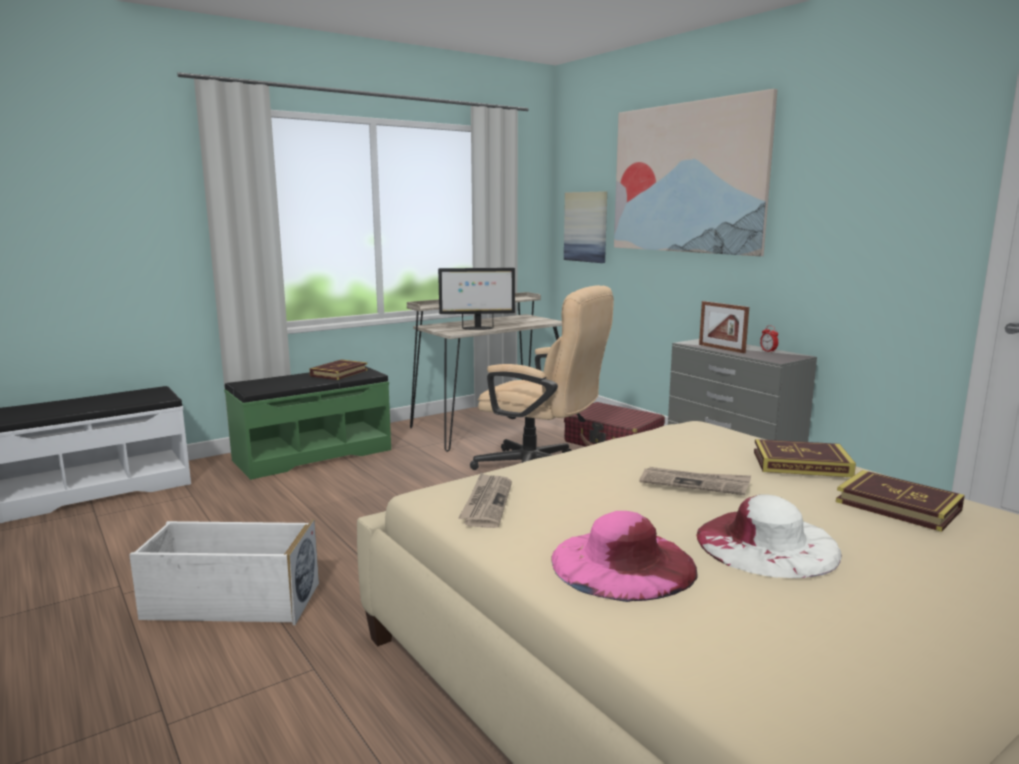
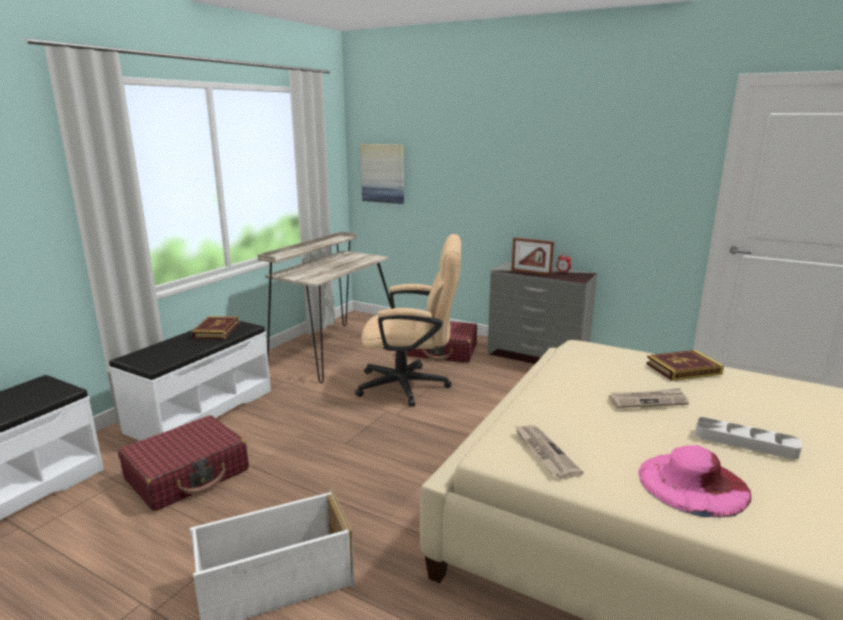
camera: 25 degrees left, 5 degrees up
green bench [224,366,391,480] -> white bench [109,320,271,441]
monitor [438,268,515,330] -> none
picture [614,89,778,256] -> none
white hat [696,494,842,578] -> grey tray [695,417,802,460]
book [836,470,965,532] -> none
none -> red suitcase [118,415,249,511]

